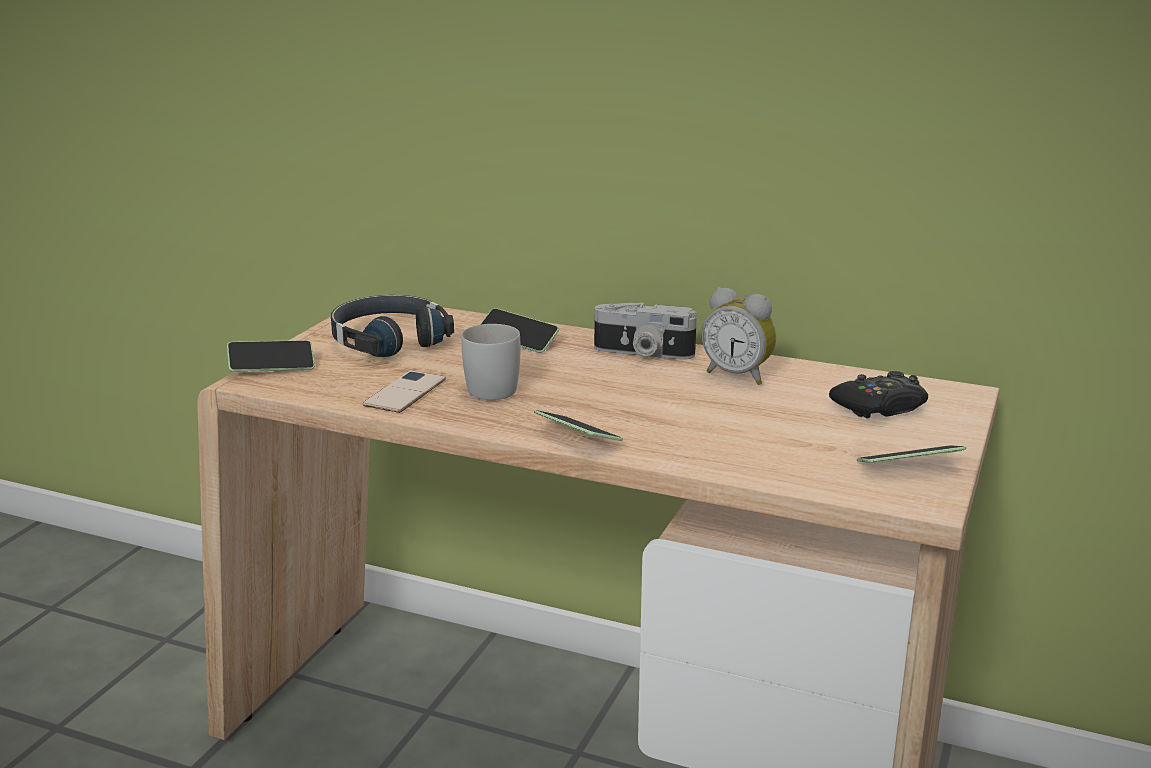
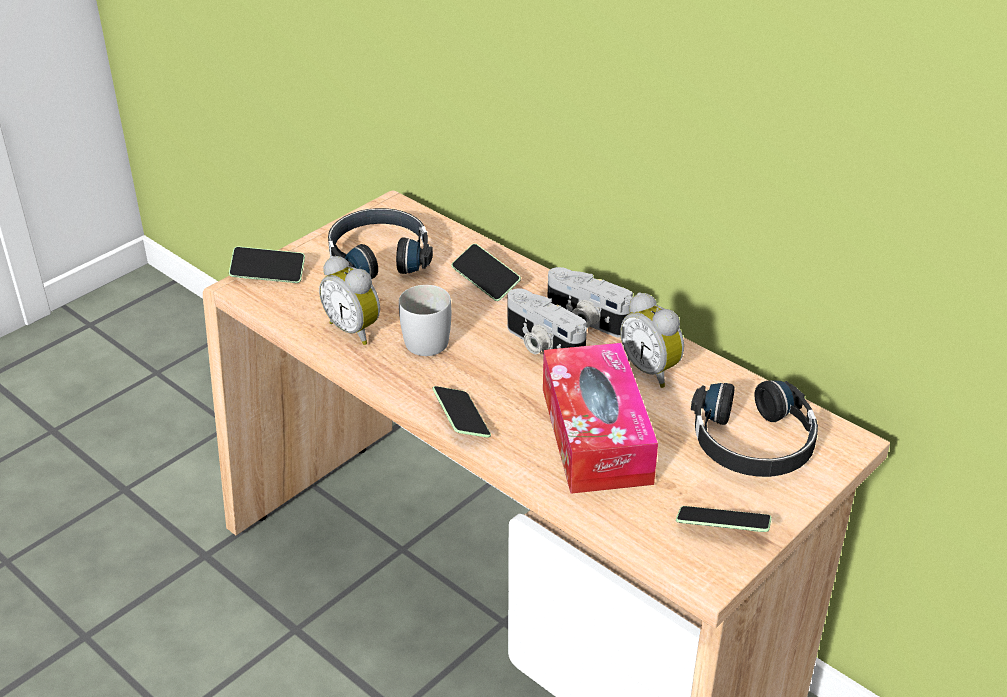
camera: 20 degrees right, 15 degrees up
phone [363,370,446,413] -> alarm clock [319,256,380,345]
black game controller [829,371,928,418] -> black headphones [691,380,818,477]
none -> camera [507,289,587,354]
none -> tissue box [543,343,658,494]

